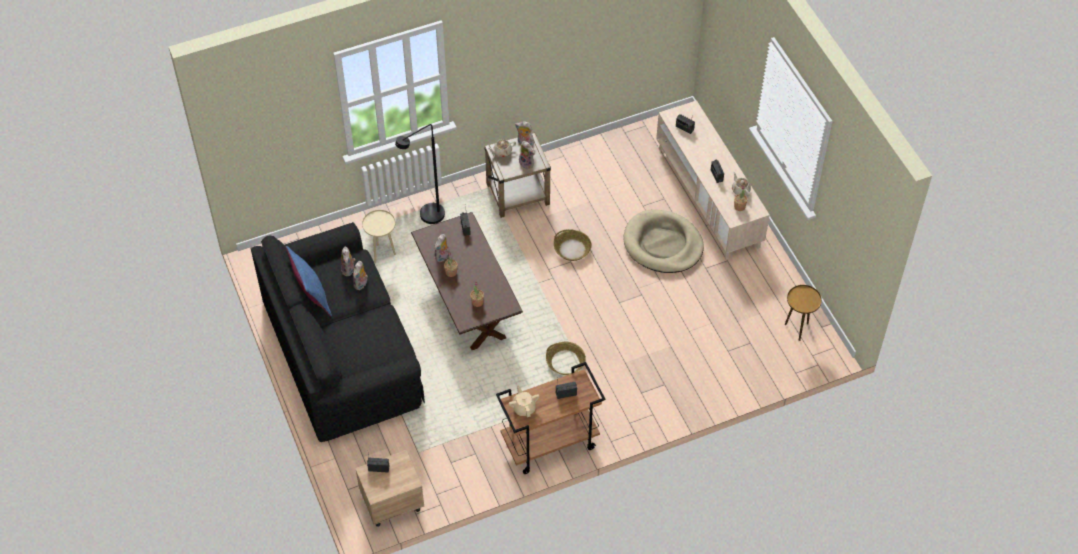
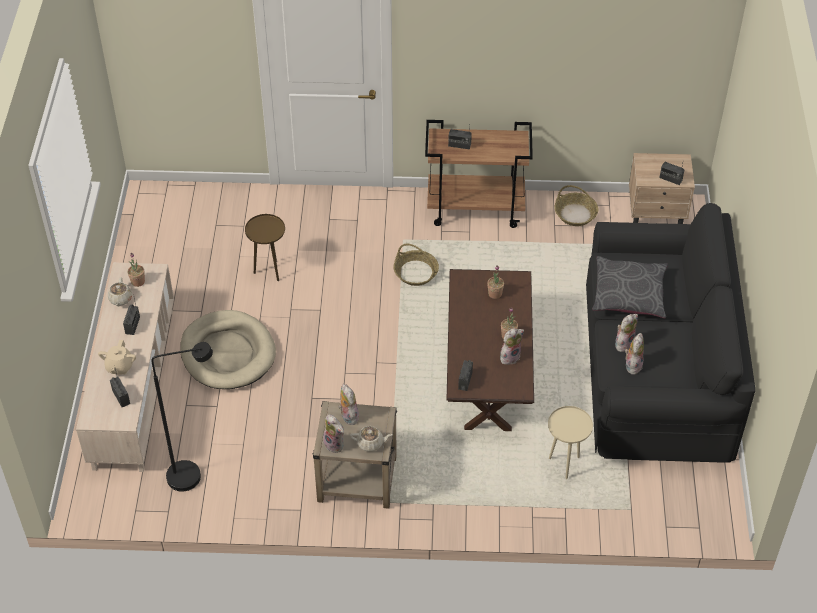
camera: 155 degrees left, 5 degrees down
blue pillow [286,246,332,316] -> none
black floor lamp [395,124,445,224] -> black floor lamp moved to [151,342,213,492]
beige teapot [508,385,539,417] -> beige teapot moved to [98,340,136,375]
basket [554,229,592,261] -> basket moved to [555,185,598,226]
brown side table [785,285,822,341] -> brown side table moved to [245,214,285,281]
none -> grey pillow [592,256,668,318]

